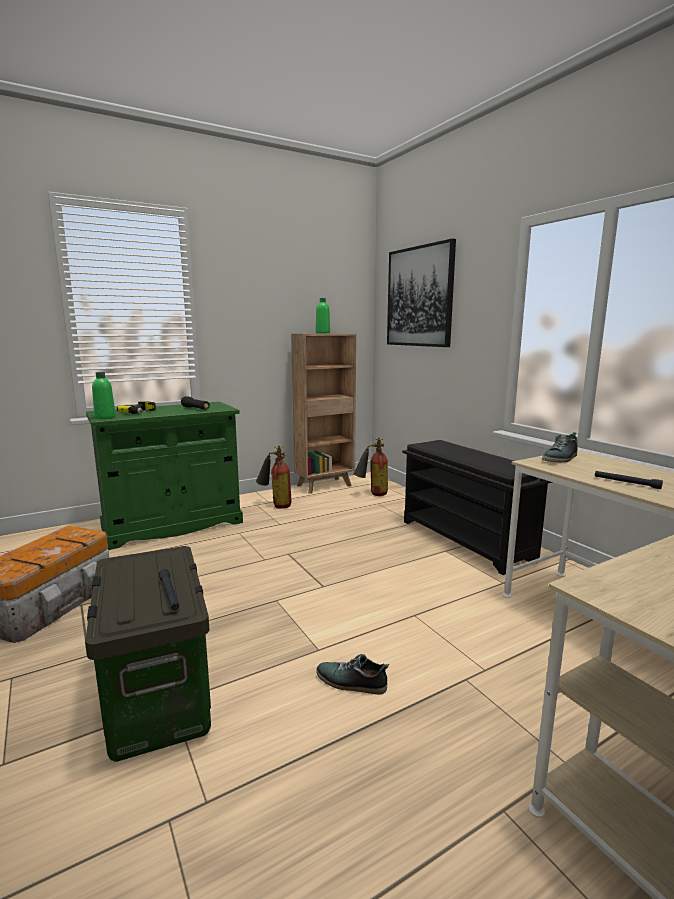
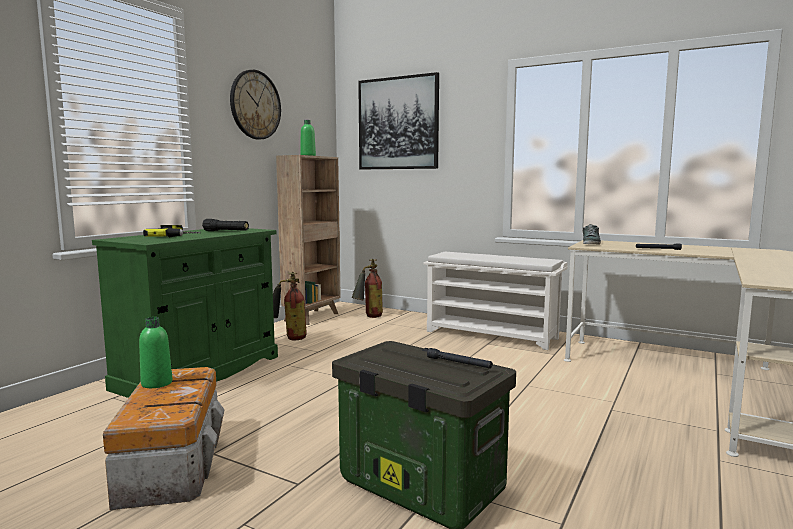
camera: 30 degrees left, 5 degrees down
green bottle [92,372,116,419] -> green bottle moved to [139,317,172,388]
shoe [316,654,389,695] -> none
black shoe rack [403,440,552,575] -> white shoe rack [423,252,568,350]
none -> wall clock [230,70,281,139]

